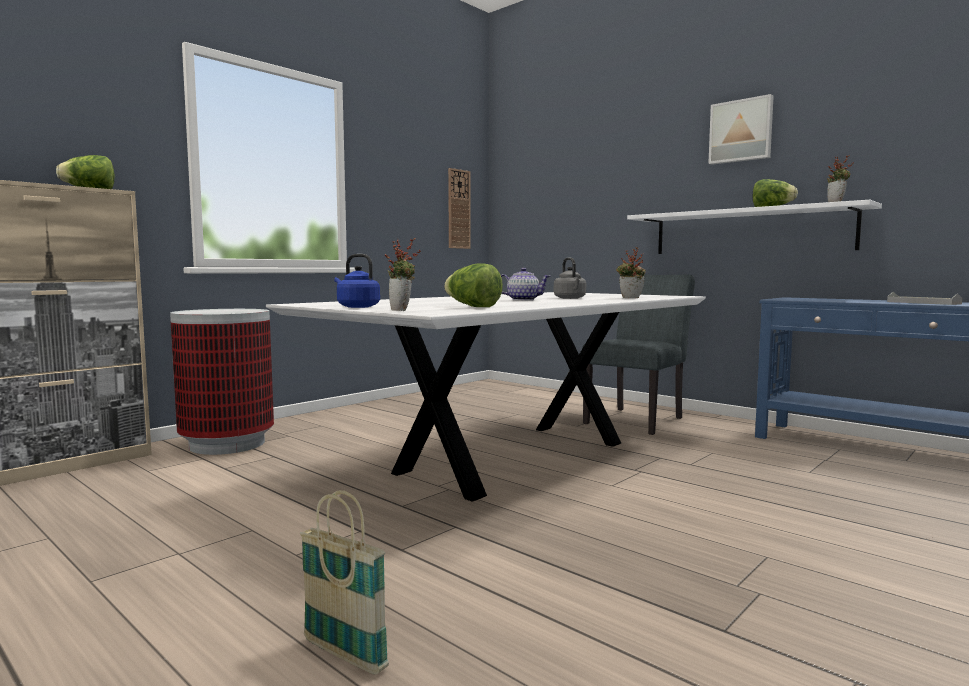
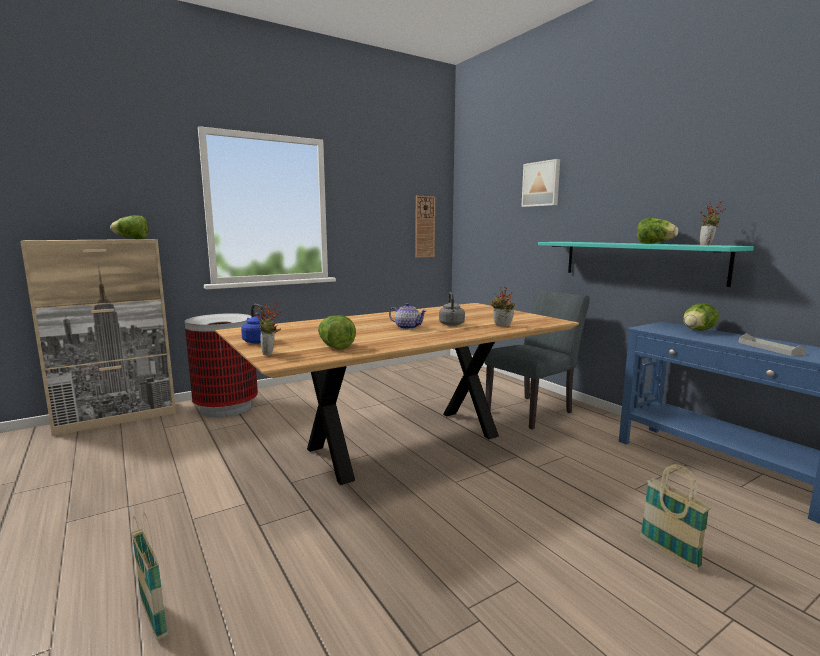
camera: 15 degrees right, 5 degrees up
white dining table [266,292,706,502] -> brown dining table [215,303,579,485]
white shelf [627,200,882,254] -> turquoise shelf [538,242,754,287]
picture [708,94,774,165] -> picture moved to [521,159,560,207]
none -> basket [640,464,711,570]
none -> lettuce [683,303,719,331]

